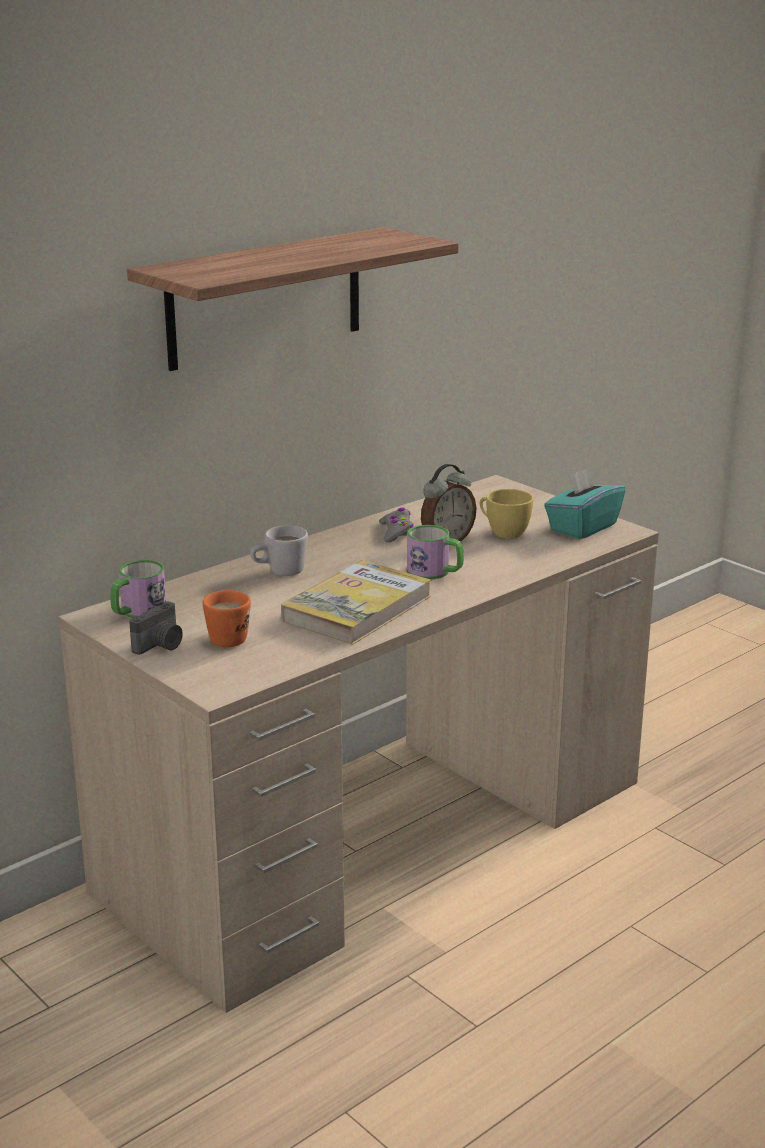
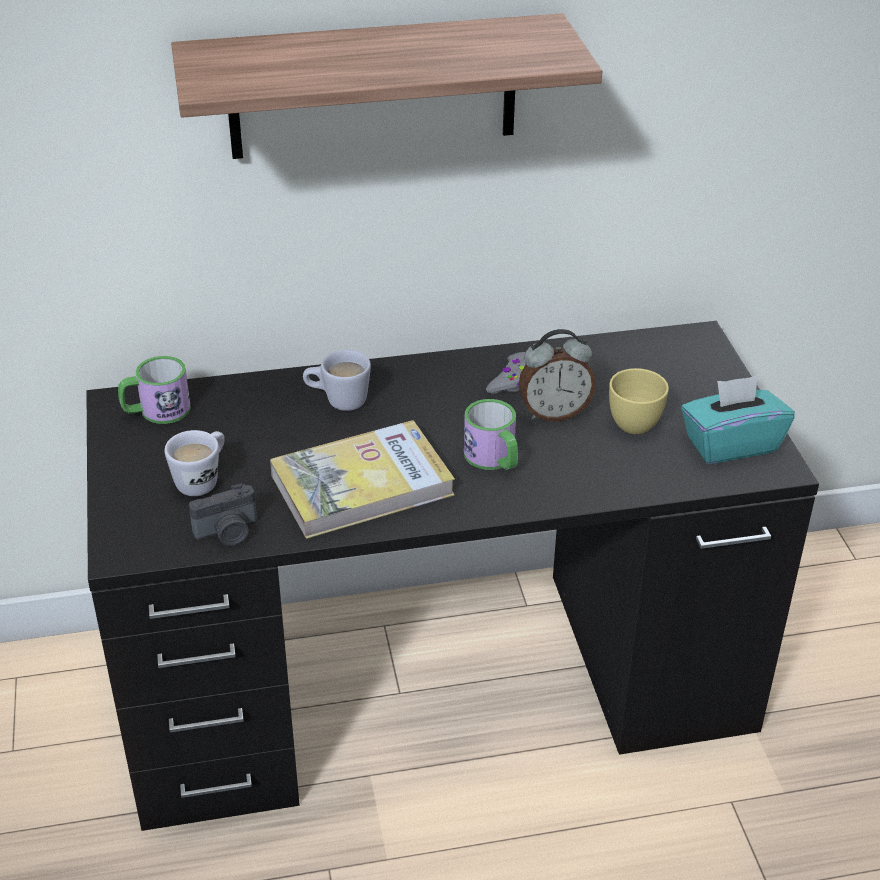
camera: 30 degrees right, 15 degrees up
beige desk [58,475,659,1013] -> black desk [87,321,819,831]
camera [129,600,183,655] -> camera moved to [189,483,257,546]
orange mug [203,590,251,647] -> white mug [165,430,225,496]

